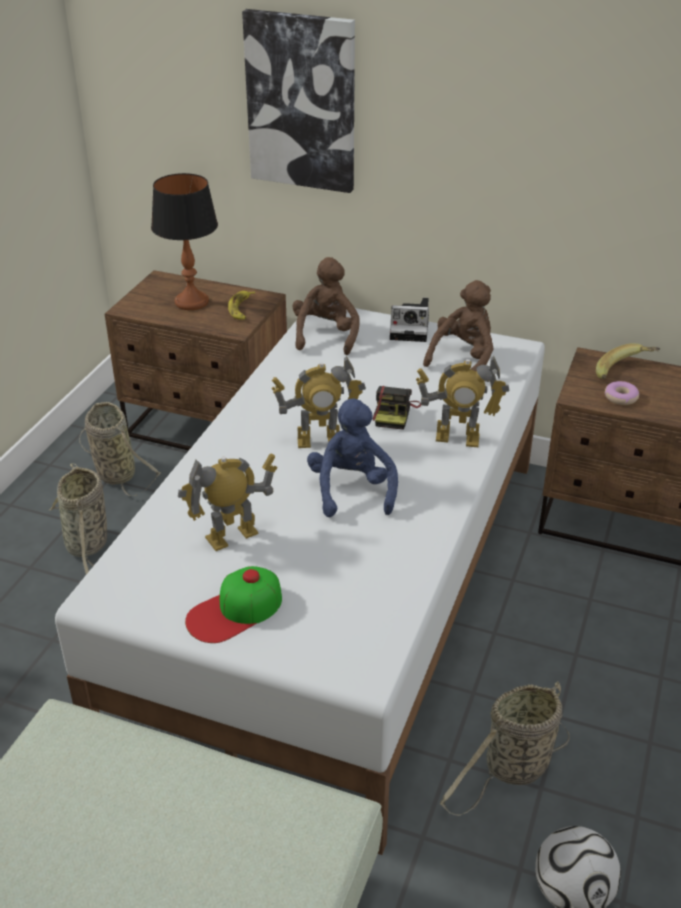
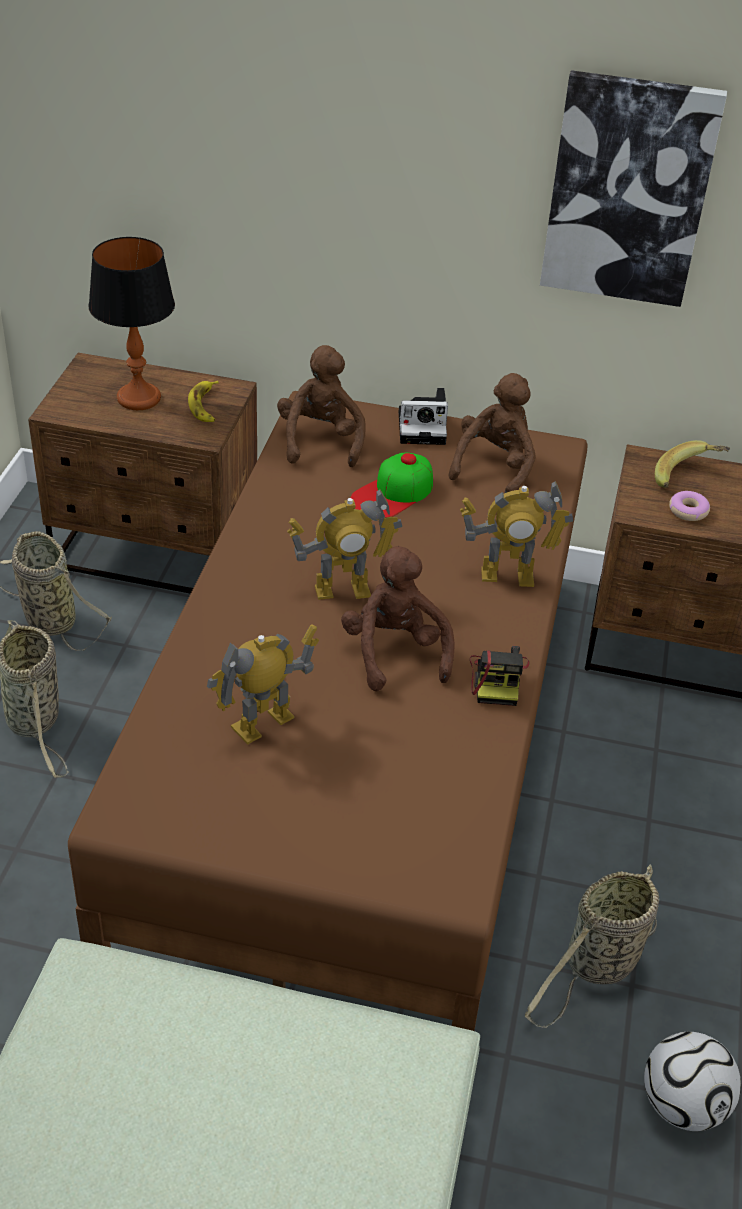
camera: 10 degrees left, 5 degrees up
white bed [55,308,545,855] -> brown bed [68,391,587,1031]
cap [185,566,282,643] -> cap moved to [350,452,433,518]
picture [242,9,355,193] -> picture moved to [540,70,727,307]
blue plush toy [307,399,398,517] -> brown plush toy [341,546,455,691]
camera [373,386,421,430] -> camera moved to [470,646,530,706]

